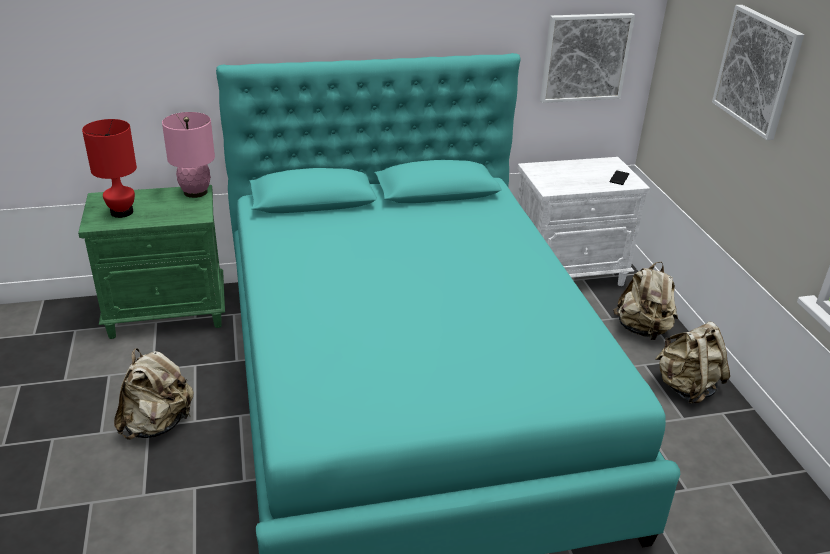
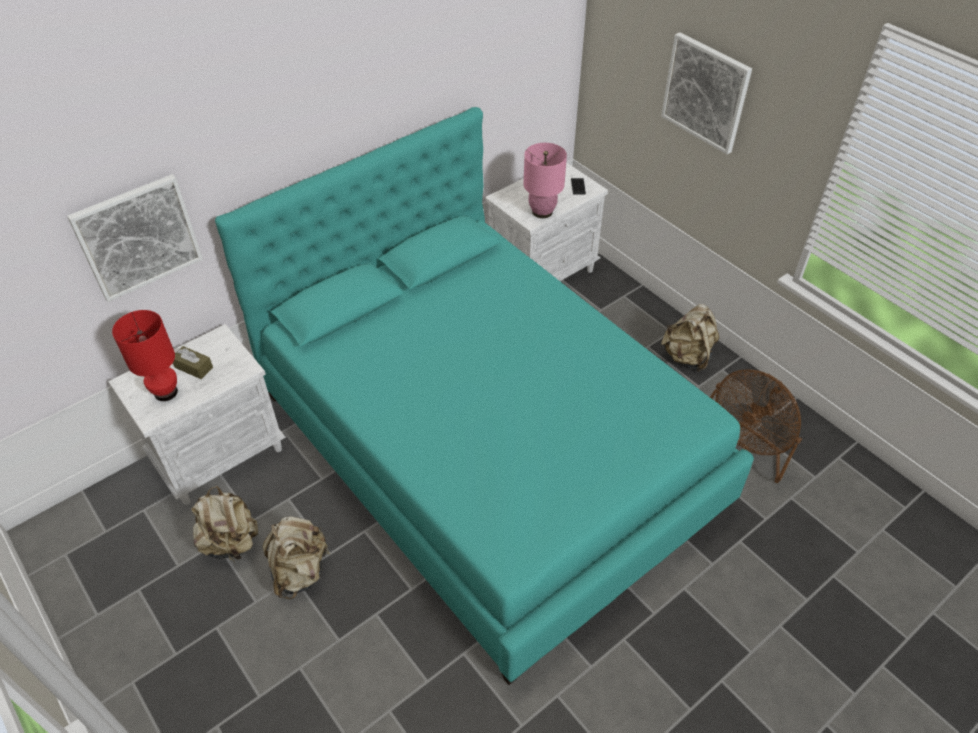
camera: 25 degrees left, 15 degrees up
green nightstand [78,185,225,339] -> white nightstand [108,324,286,505]
pink table lamp [162,112,215,198] -> pink table lamp moved to [523,143,567,218]
picture [540,13,635,103] -> picture moved to [67,174,203,302]
beige backpack [613,262,678,340] -> beige backpack moved to [191,486,258,563]
none -> brown tissue box [173,346,213,379]
none -> brown fan [710,370,802,483]

